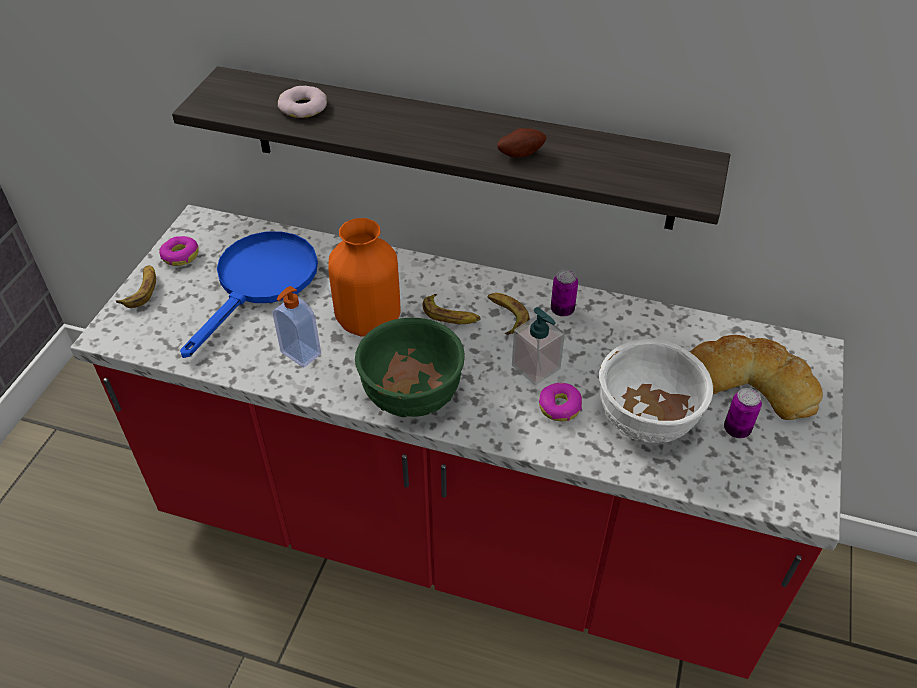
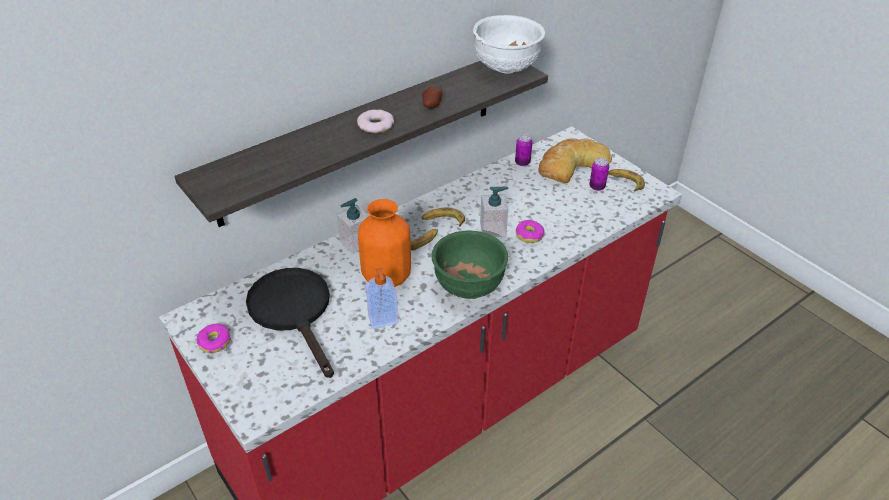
camera: 55 degrees left, 5 degrees down
banana [116,265,156,308] -> banana moved to [608,169,645,191]
blue frying pan [180,231,318,358] -> black frying pan [246,268,334,378]
donut [278,86,327,118] -> donut moved to [357,110,394,133]
can [551,270,578,317] -> can moved to [515,134,532,166]
white bowl [599,339,713,443] -> white bowl moved to [473,15,545,74]
none -> soap dispenser [336,198,369,254]

